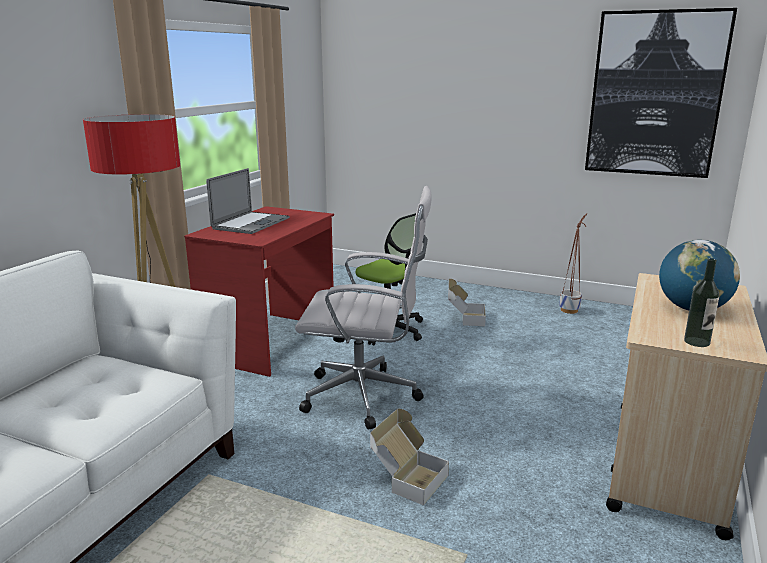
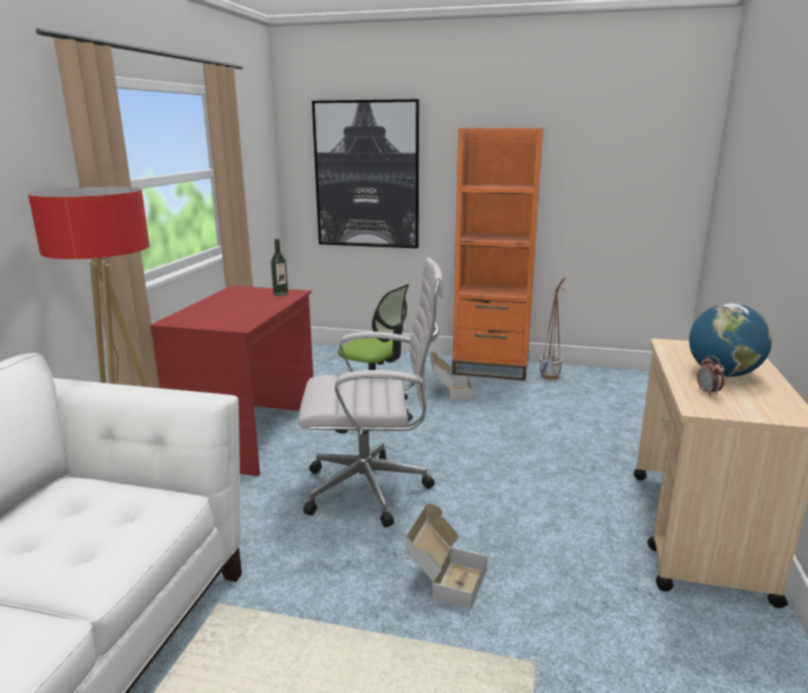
camera: 10 degrees left, 0 degrees up
laptop [206,168,290,234] -> none
picture [585,8,737,178] -> picture moved to [312,99,419,248]
bottle [684,258,719,347] -> bottle moved to [271,239,288,296]
none -> orange bookcase [452,128,544,381]
none -> alarm clock [697,355,725,396]

